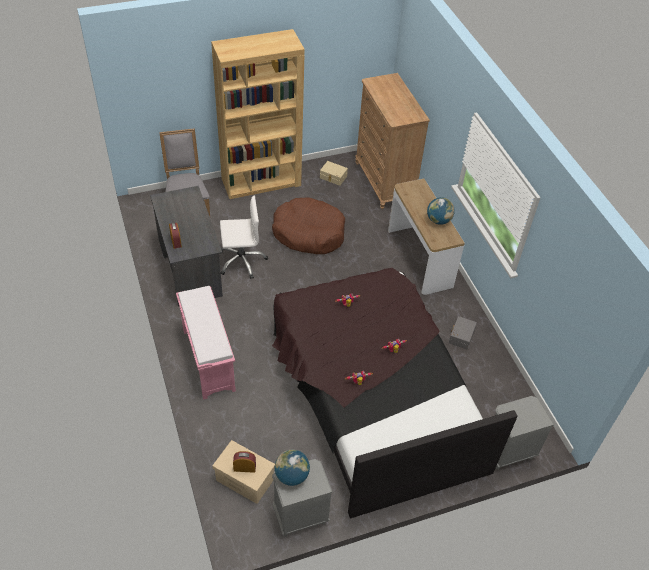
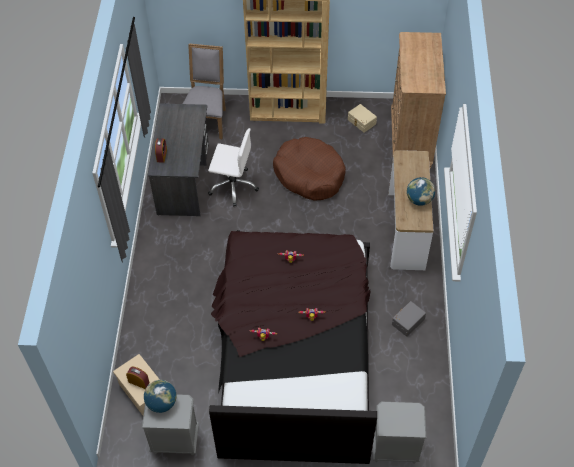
camera: 25 degrees right, 5 degrees up
pink bench [176,286,236,400] -> none

